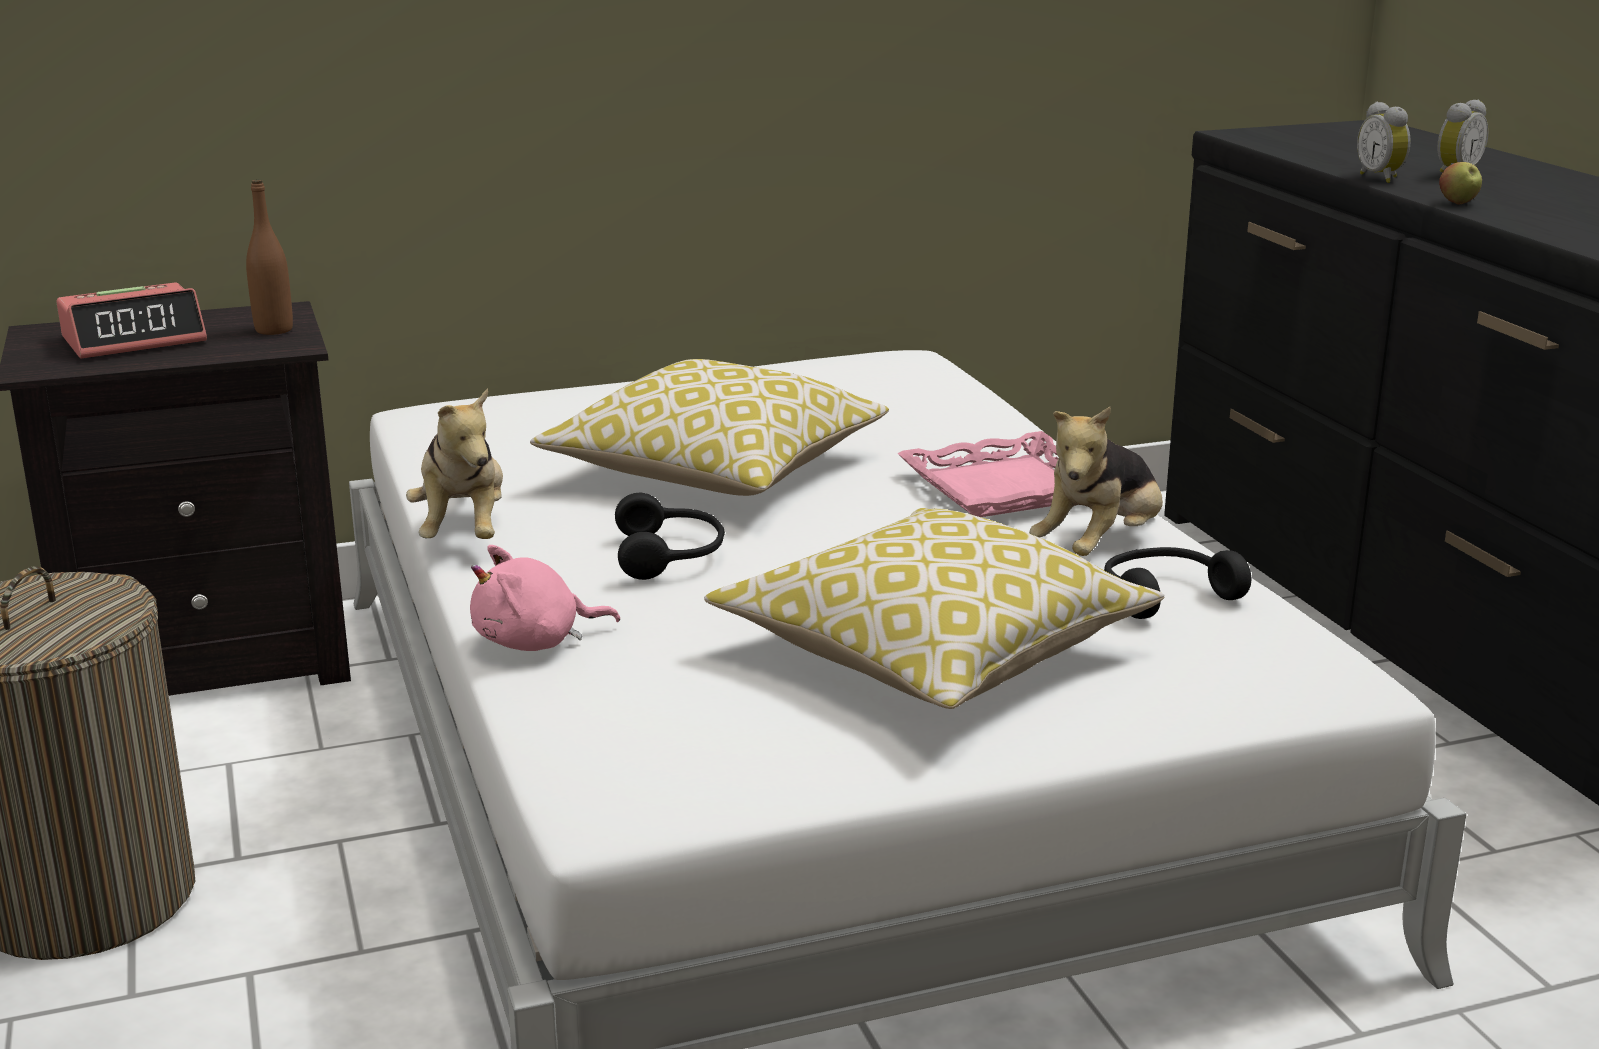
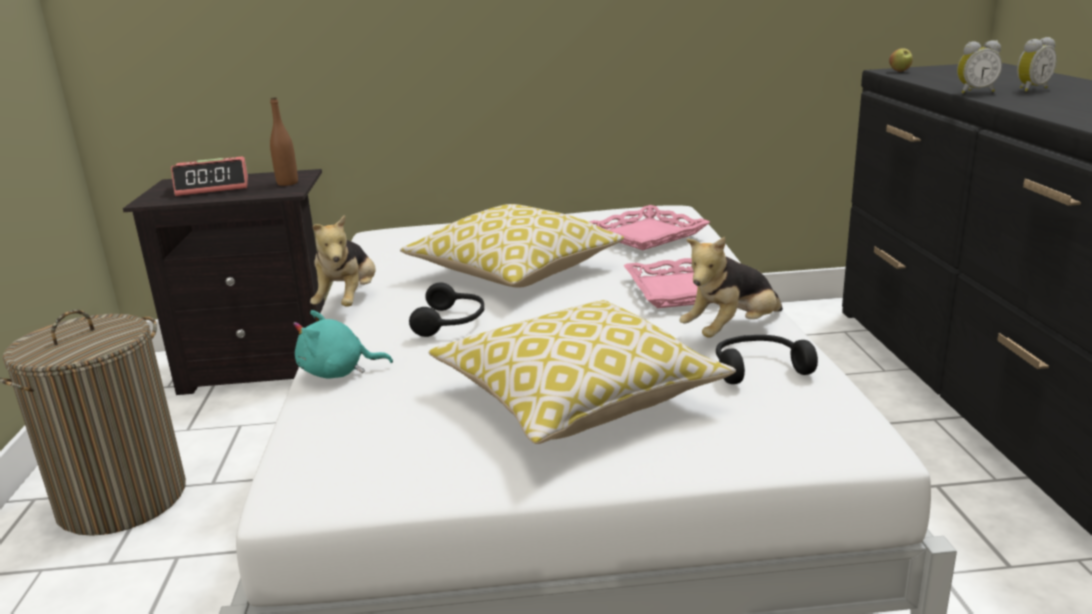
camera: 15 degrees right, 0 degrees up
pink plush toy [470,545,620,651] -> turquoise plush toy [293,310,393,379]
alarm clock [1357,102,1411,183] -> alarm clock turned 90 degrees counterclockwise [957,40,1003,94]
apple [1439,162,1482,205] -> apple moved to [889,48,913,72]
none -> pink tray [589,205,710,250]

